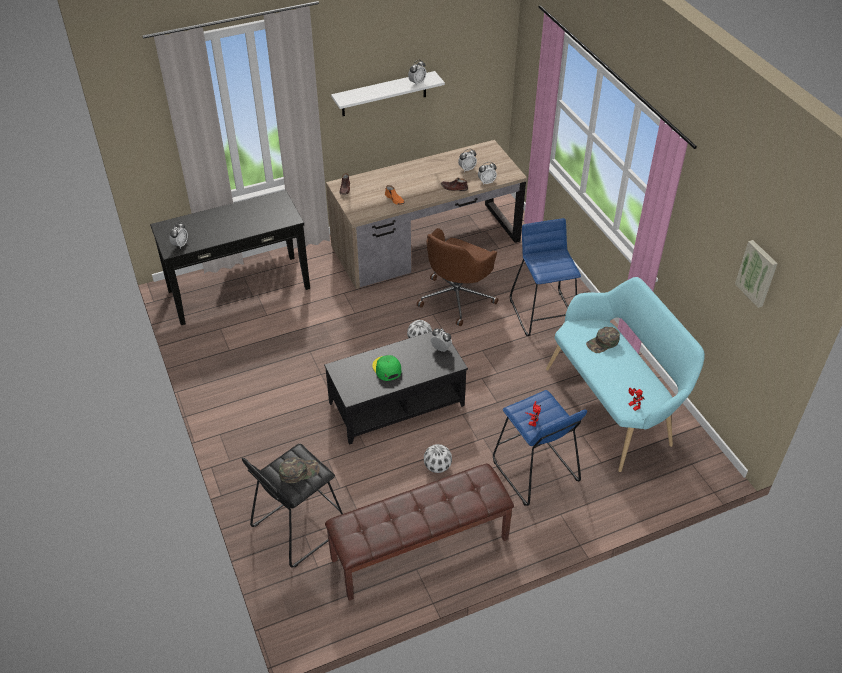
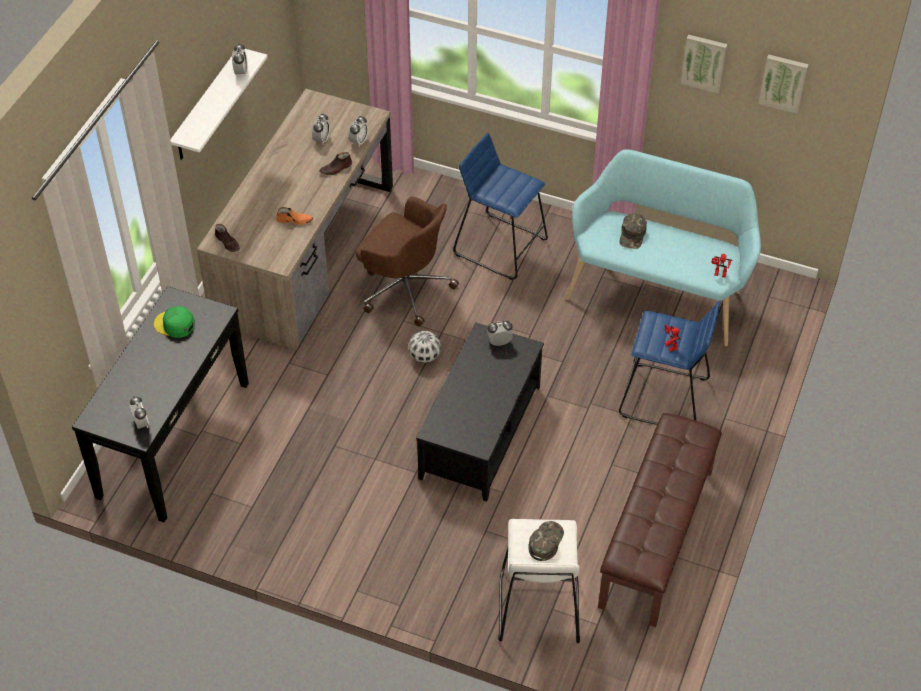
camera: 45 degrees left, 5 degrees up
black stool [242,444,343,568] -> white stool [498,519,580,643]
green cap [372,355,401,381] -> green cap moved to [154,306,195,338]
brown office chair [417,228,499,326] -> brown office chair turned 45 degrees counterclockwise [356,197,459,326]
football [424,444,452,473] -> none
none -> picture [681,35,728,94]

